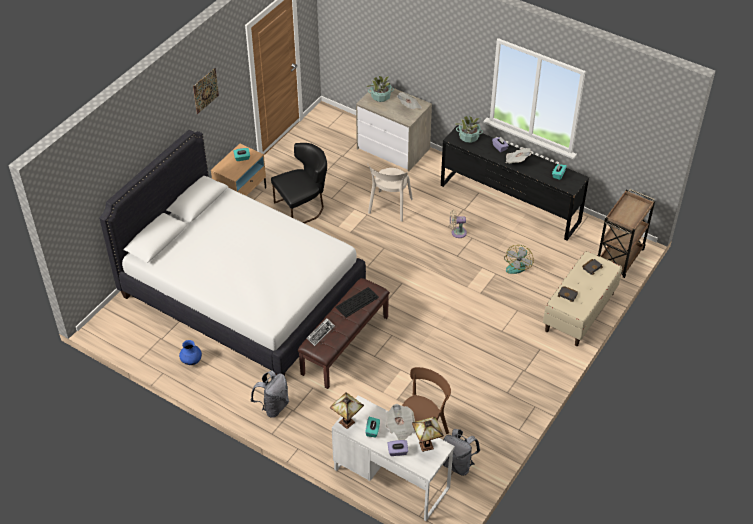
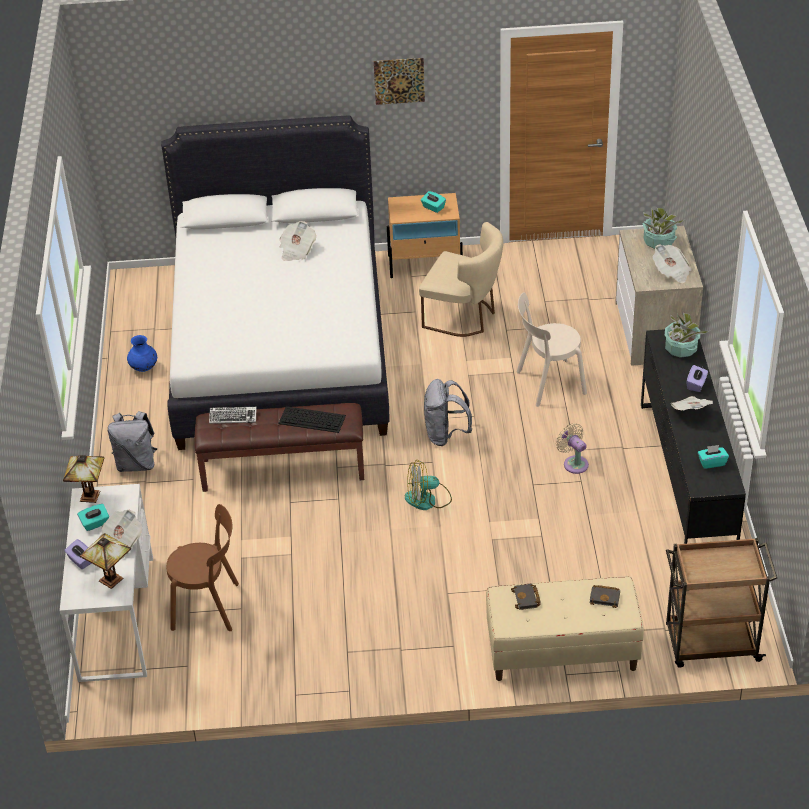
camera: 55 degrees right, 5 degrees down
black chair [271,143,327,224] -> beige chair [419,222,503,337]
grey backpack [443,429,480,476] -> grey backpack moved to [424,379,472,446]
fan [504,245,534,274] -> fan moved to [404,460,452,510]
none -> newspaper [280,221,316,261]

